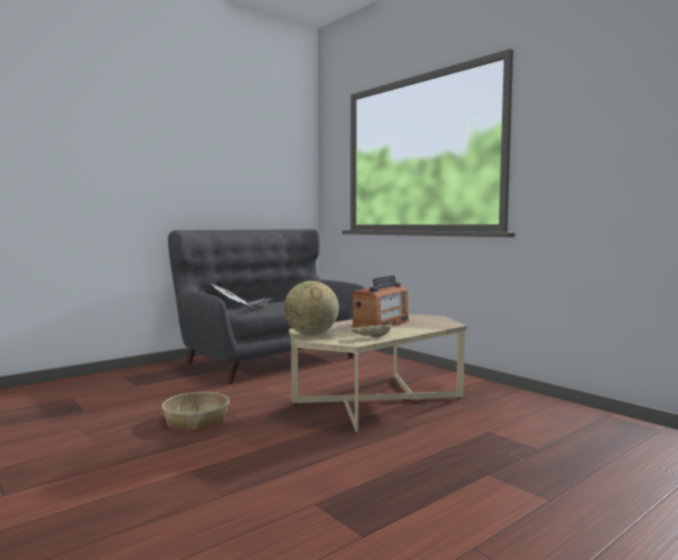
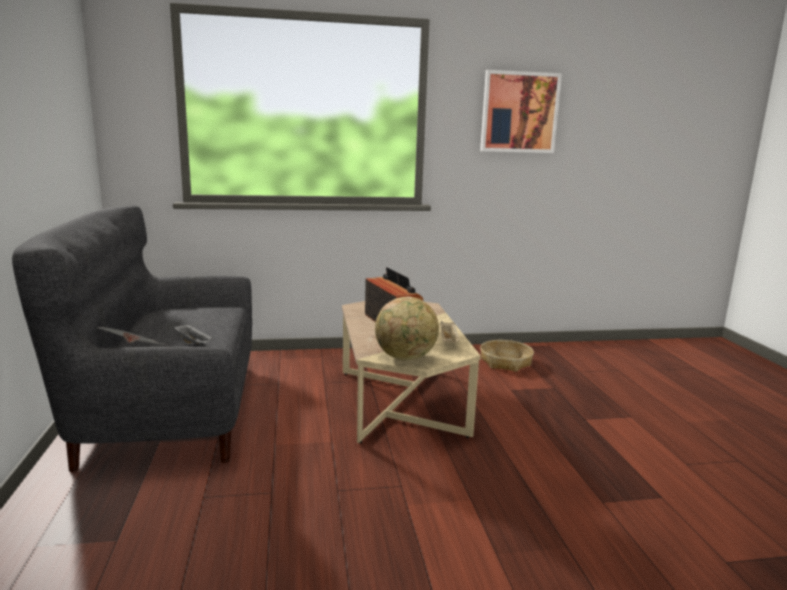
camera: 60 degrees left, 10 degrees up
basket [162,392,229,430] -> basket moved to [480,340,534,372]
none -> picture [480,70,562,153]

